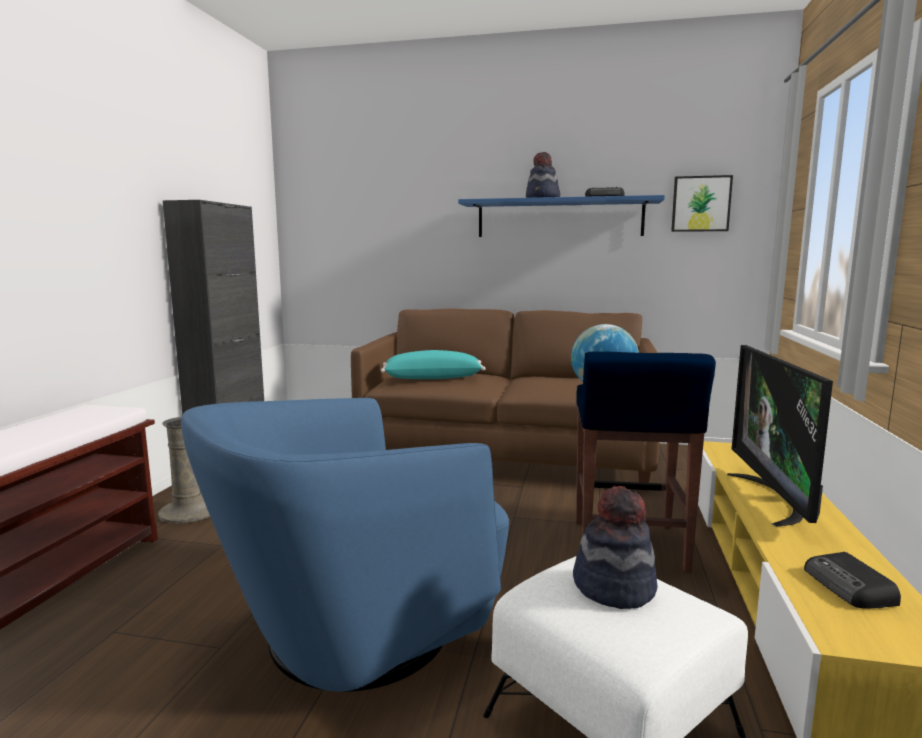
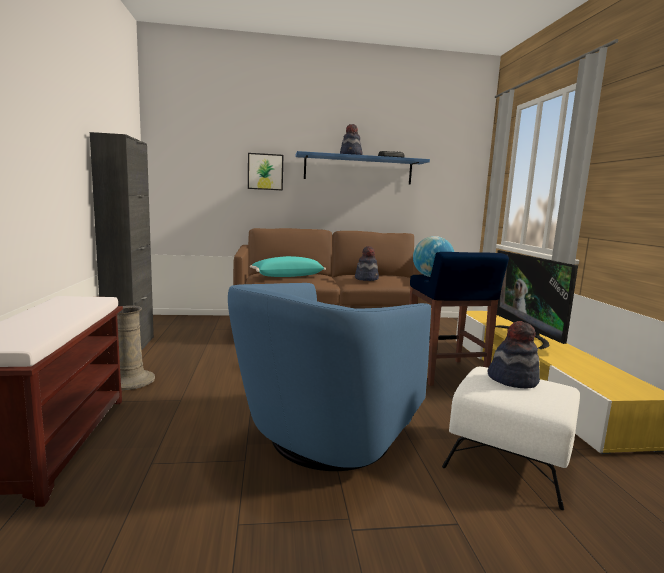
camera: 20 degrees left, 0 degrees up
picture [671,175,733,232] -> picture moved to [248,153,283,191]
radio [804,552,901,609] -> none
none -> hat [355,246,379,281]

